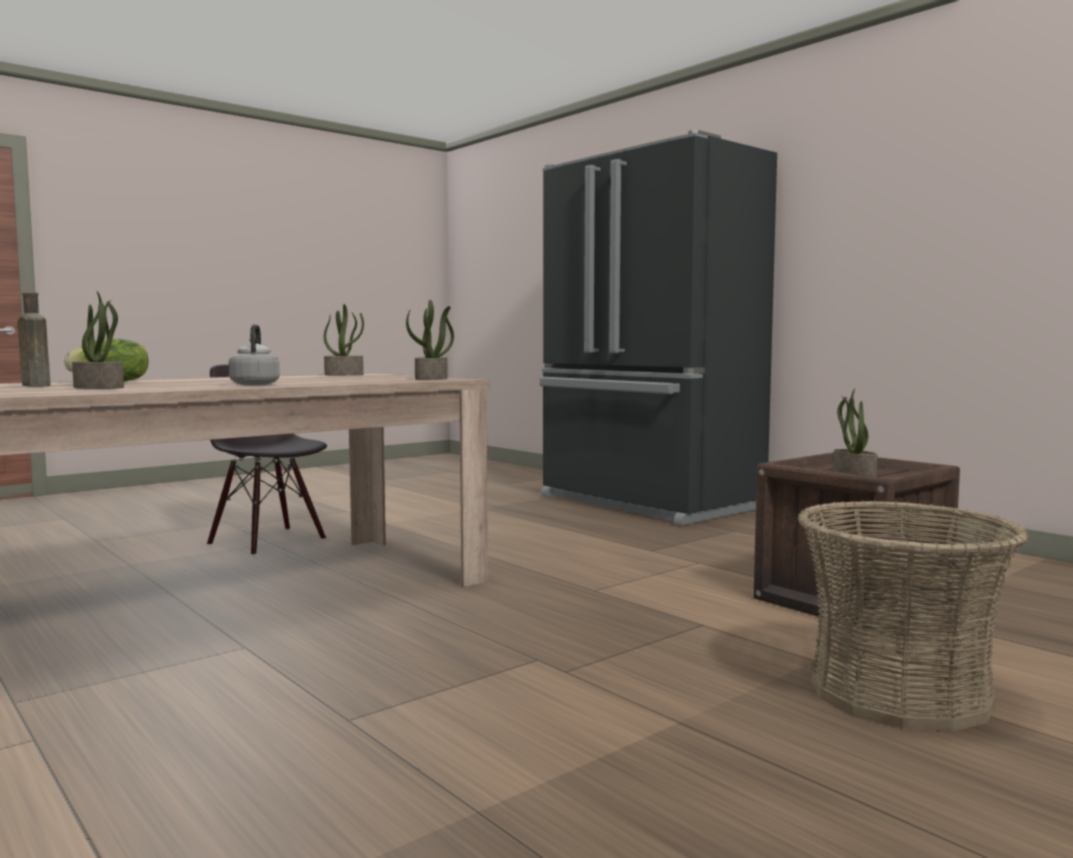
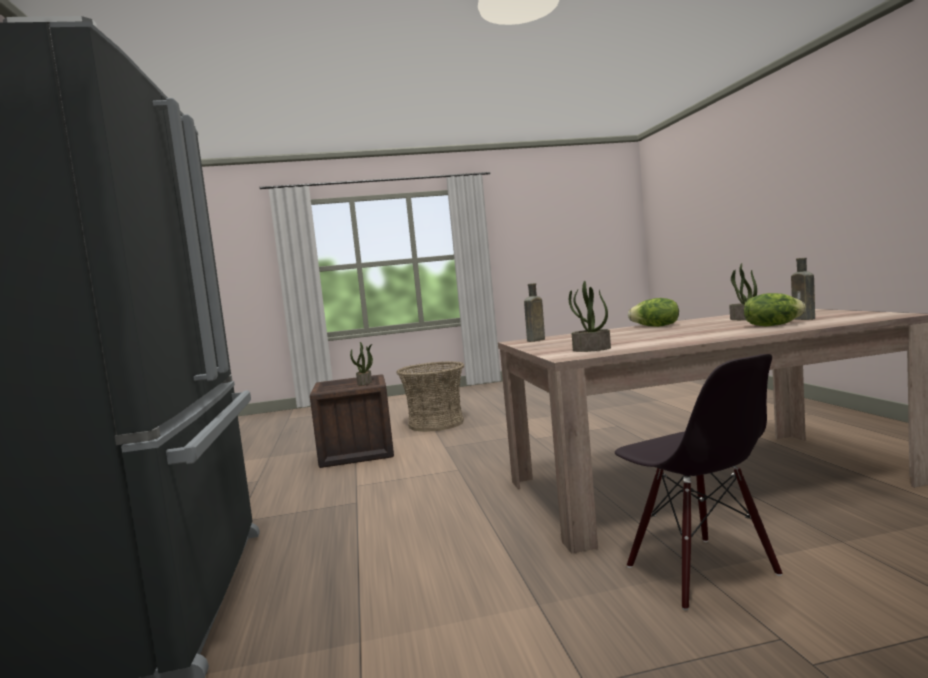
camera: 150 degrees left, 0 degrees up
grey kettle [229,324,280,386] -> lettuce [628,298,679,327]
potted plant [406,300,454,380] -> brown bottle [524,283,545,342]

